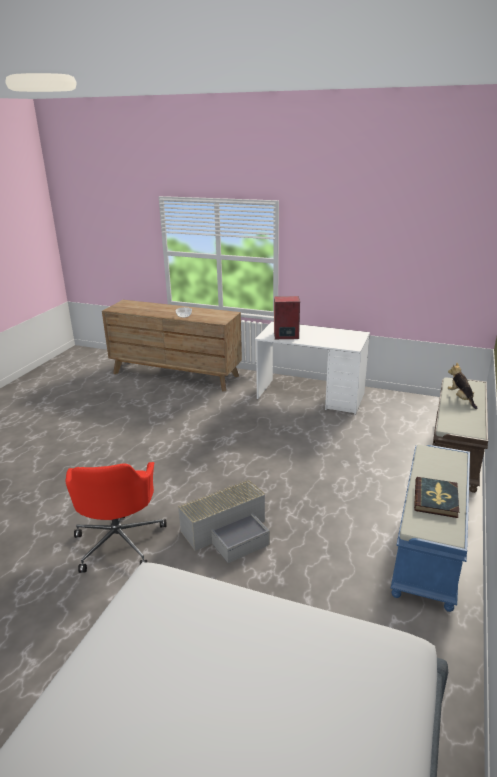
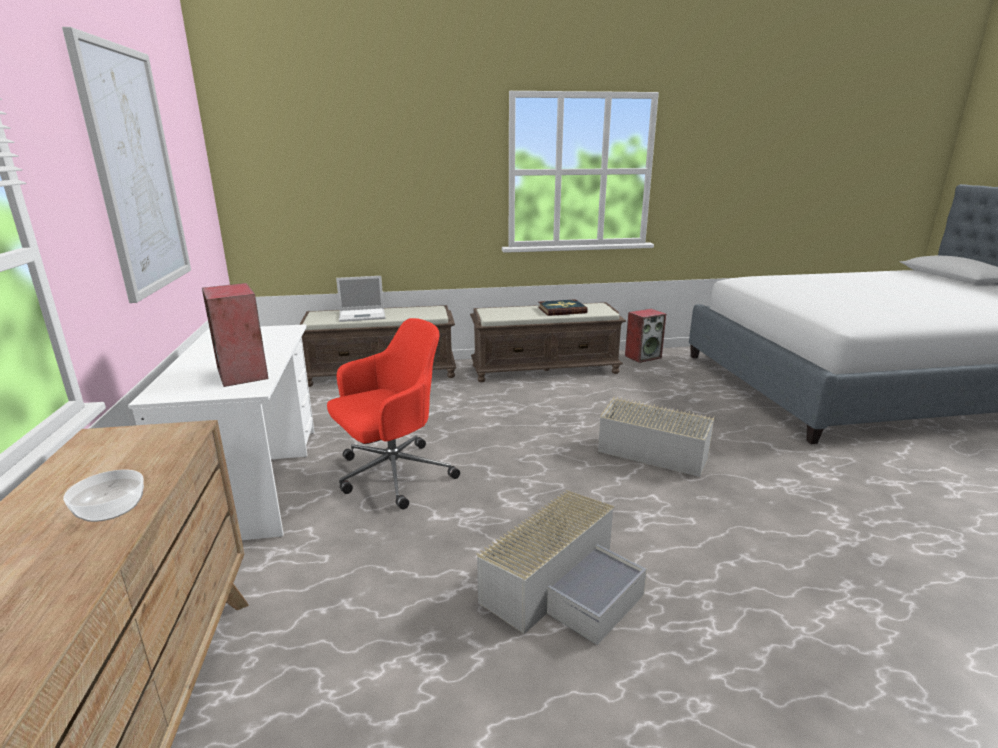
camera: 120 degrees left, 5 degrees down
red office chair [65,462,167,573] -> red office chair moved to [327,318,460,509]
blue bench [391,445,470,612] -> brown bench [470,302,626,382]
plush toy [448,362,478,409] -> laptop [336,276,385,322]
none -> picture [62,27,191,303]
none -> grey storage box [476,490,647,645]
none -> speaker [625,309,666,363]

